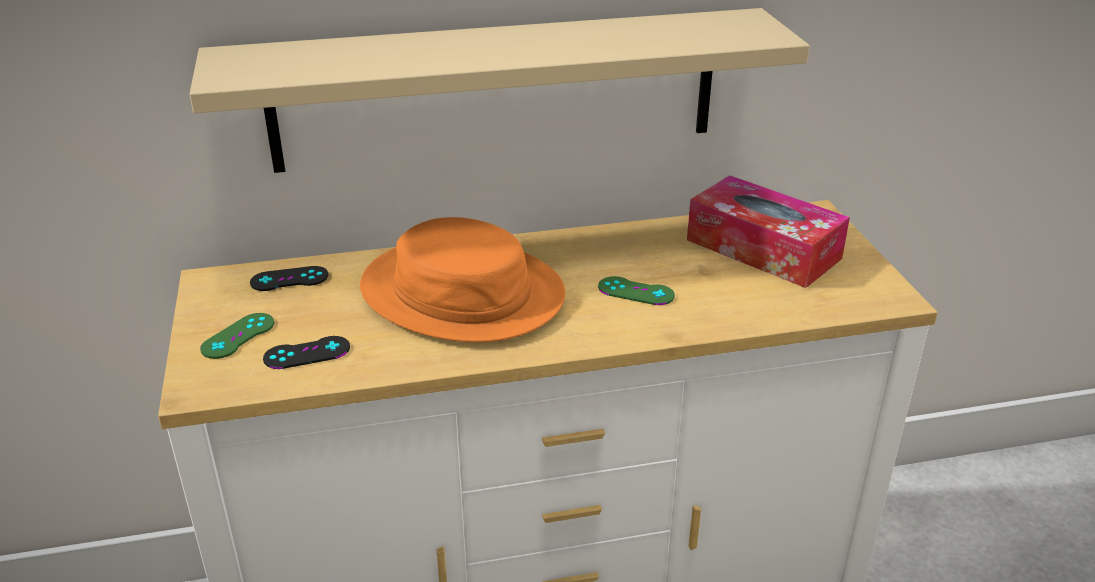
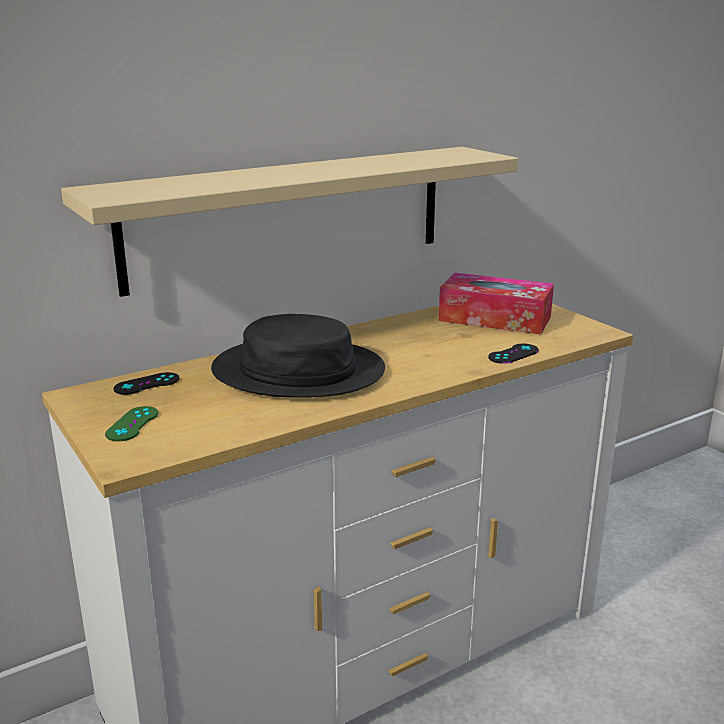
camera: 20 degrees left, 10 degrees down
black game controller [263,336,350,369] -> black game controller moved to [488,344,539,364]
orange hat [360,217,565,342] -> black hat [211,314,385,397]
green game controller [598,276,675,305] -> none

